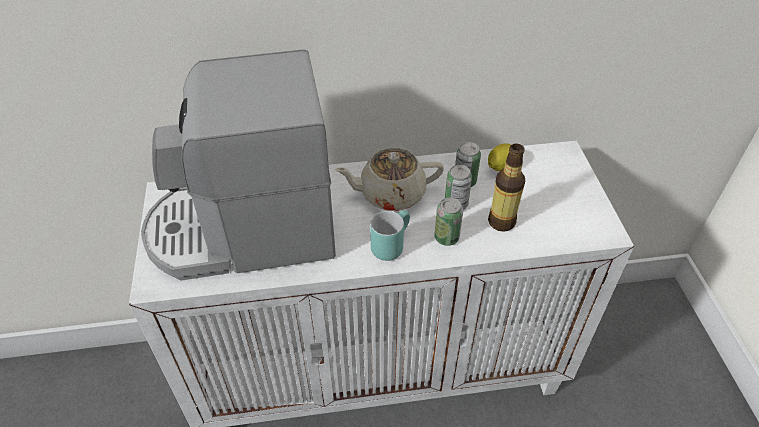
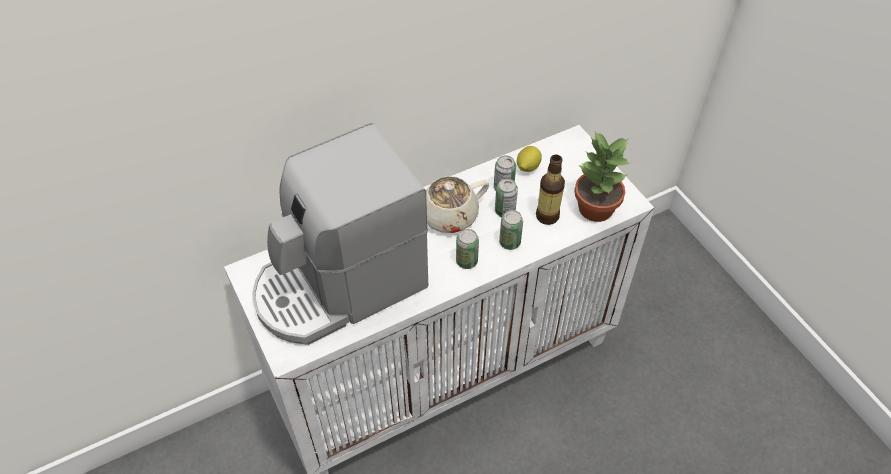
camera: 20 degrees left, 5 degrees up
turquoise mug [370,210,410,261] -> can [456,229,479,269]
none -> potted plant [574,131,630,222]

